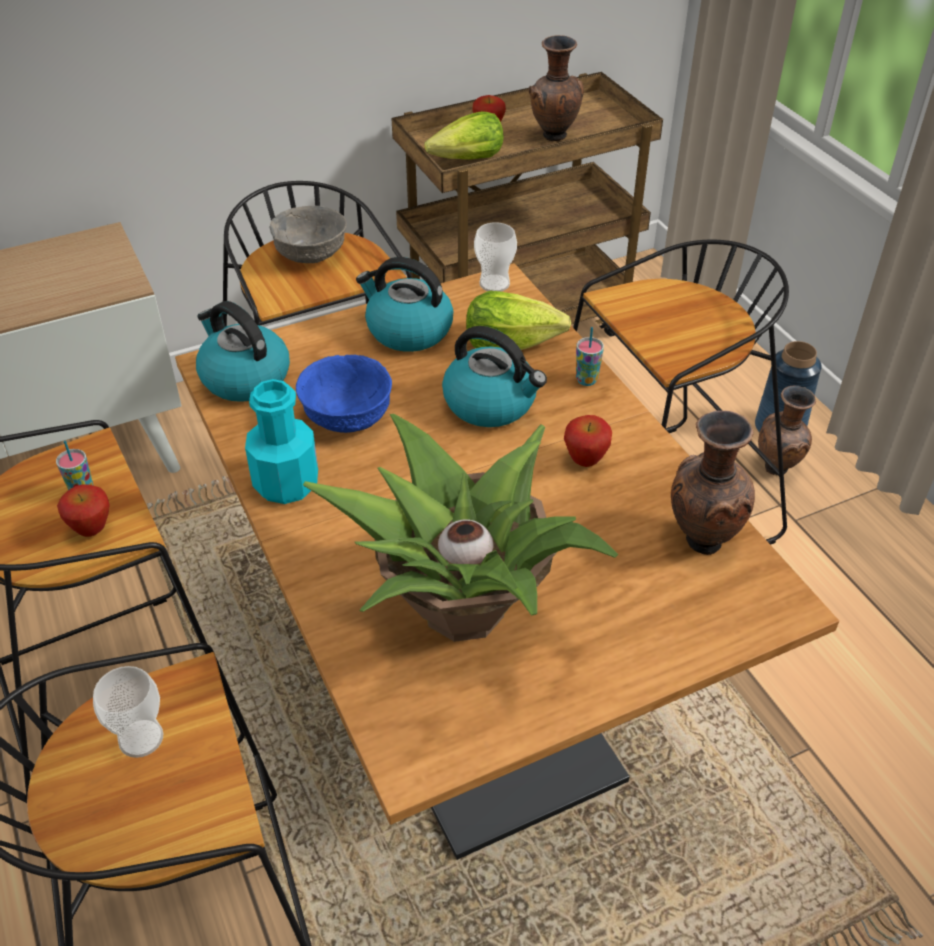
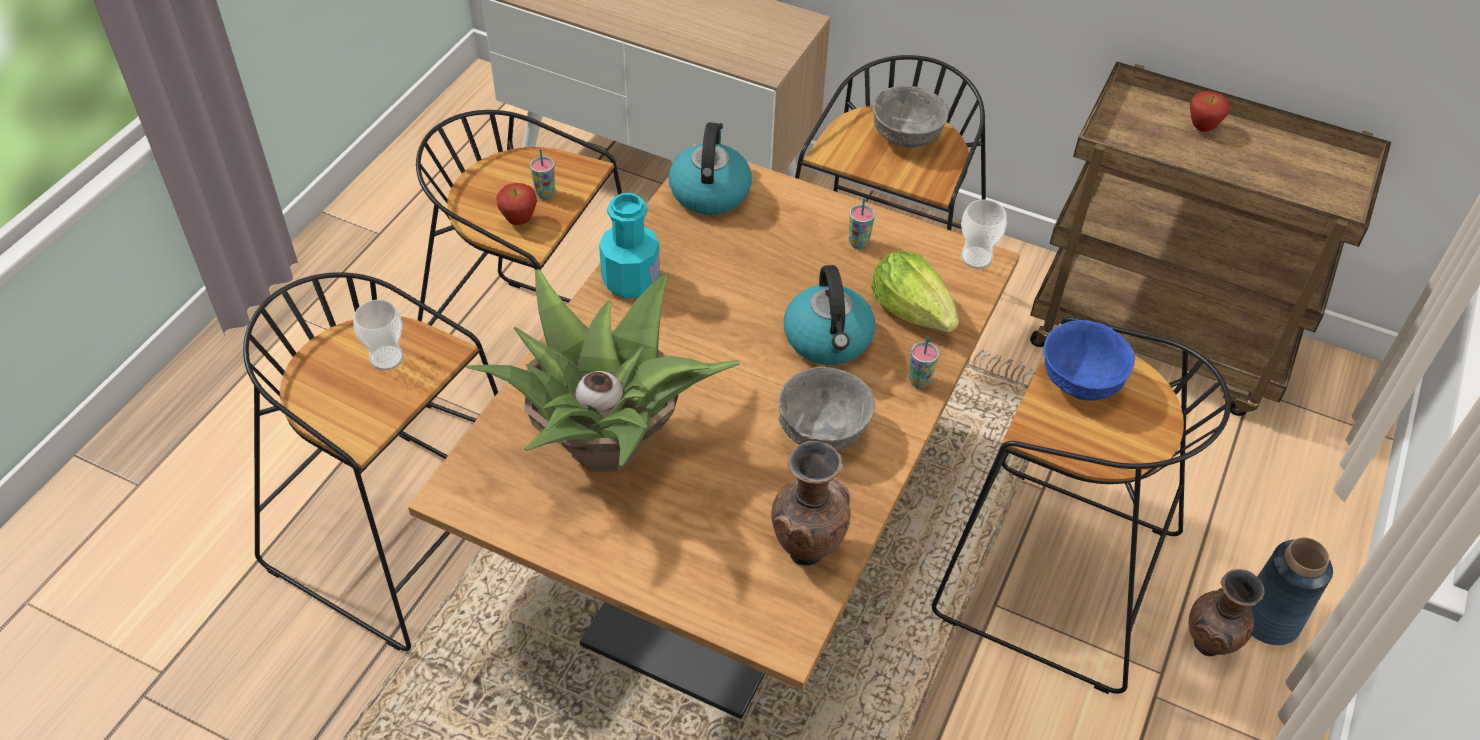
camera: 50 degrees right, 5 degrees up
blue bowl [296,355,392,433] -> blue bowl moved to [1043,320,1136,401]
kettle [356,257,453,352] -> cup [849,197,875,249]
lettuce [424,111,503,160] -> none
brown vase [529,35,584,141] -> none
apple [564,415,612,467] -> grey bowl [778,367,875,450]

